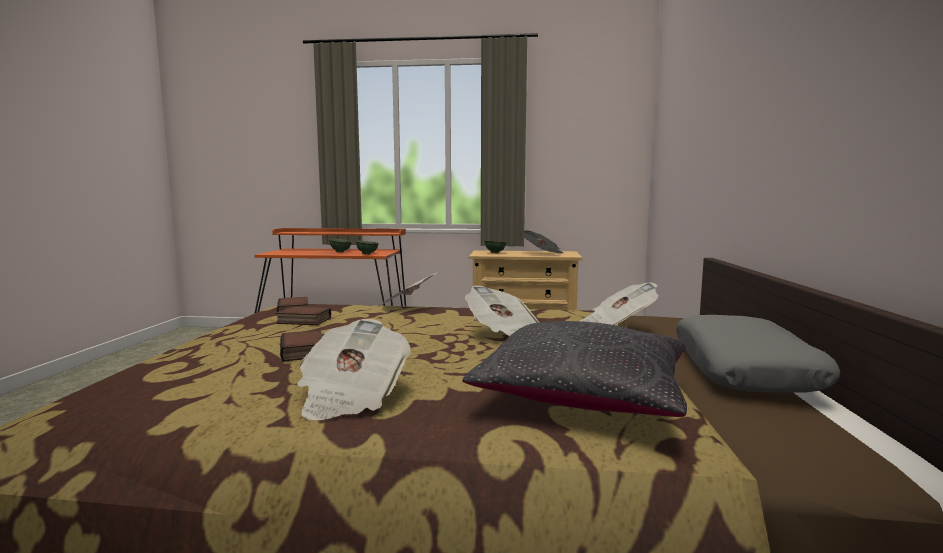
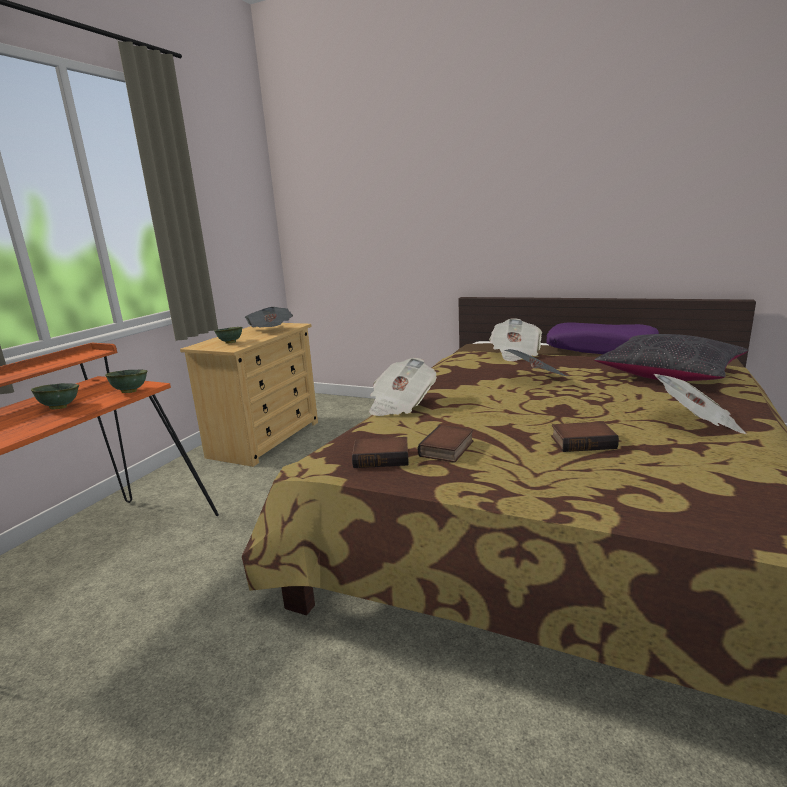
camera: 70 degrees left, 10 degrees up
grey pillow [676,315,840,392] -> purple pillow [547,322,659,354]

